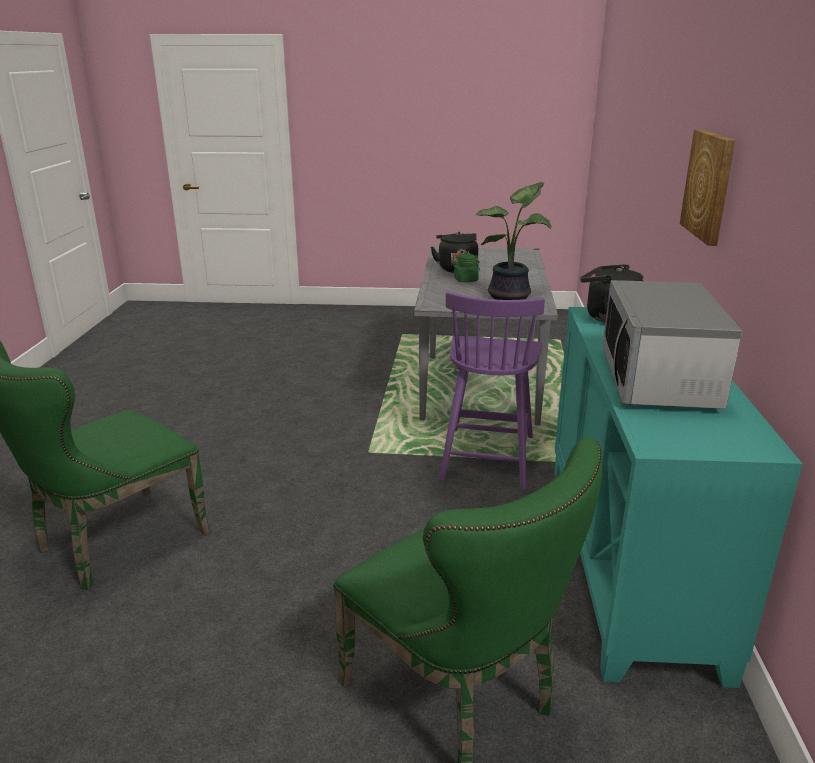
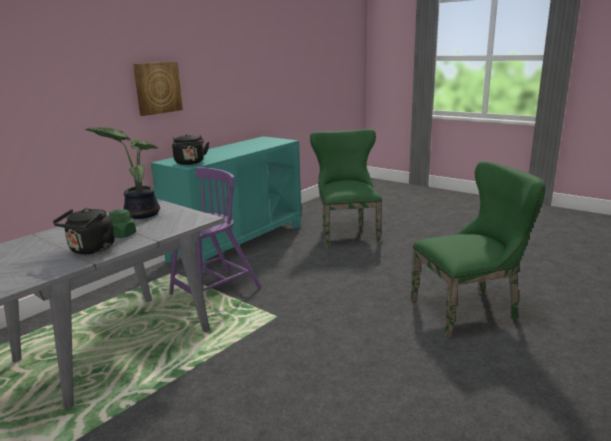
camera: 145 degrees left, 5 degrees down
microwave [603,280,742,409] -> none

